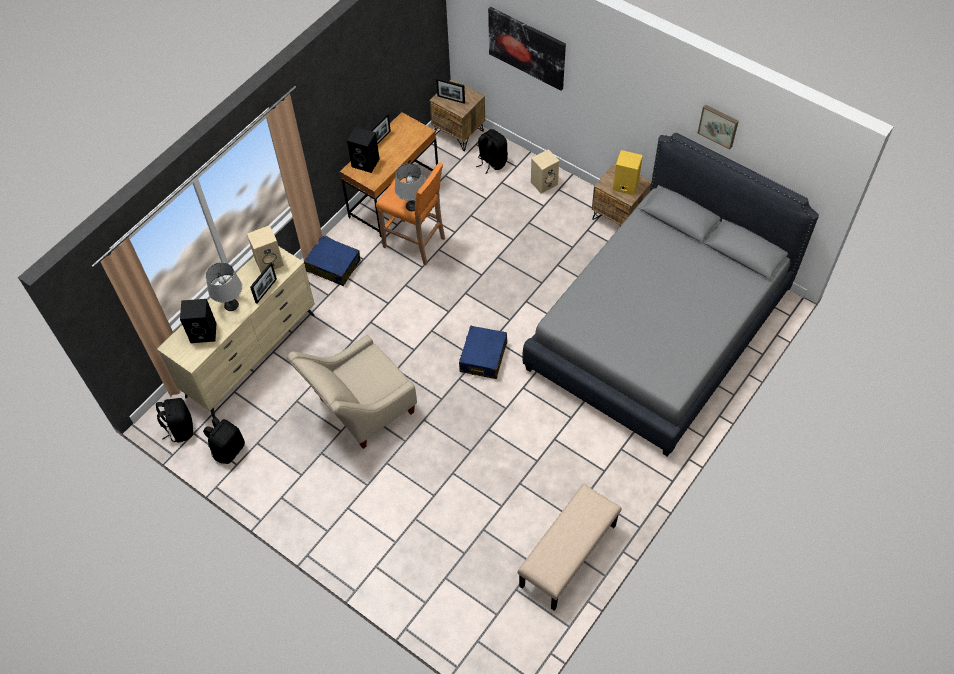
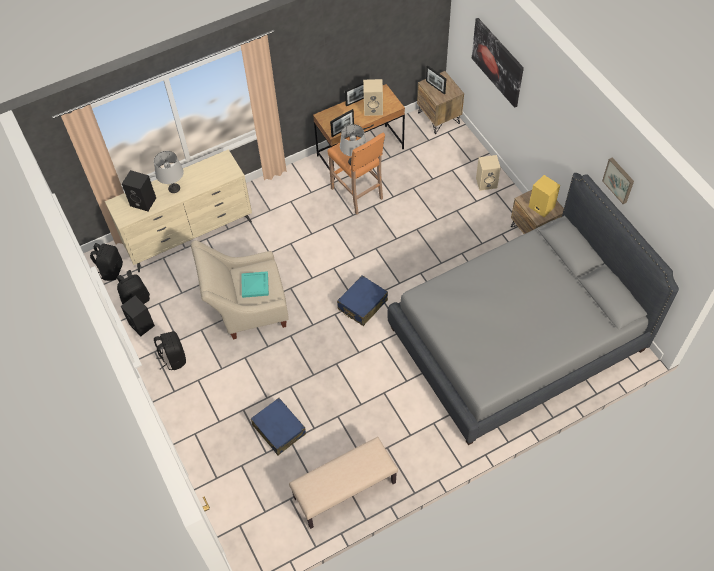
camera: 25 degrees right, 0 degrees up
beige speaker [247,225,284,273] -> beige speaker moved to [363,79,383,116]
picture frame [250,262,277,304] -> picture frame moved to [330,109,354,137]
blue suitcase [304,236,360,286] -> blue suitcase moved to [251,398,306,455]
black speaker [347,127,379,173] -> black speaker moved to [121,296,155,336]
black backpack [476,129,508,174] -> black backpack moved to [154,331,186,370]
none -> turquoise tray [241,271,269,298]

